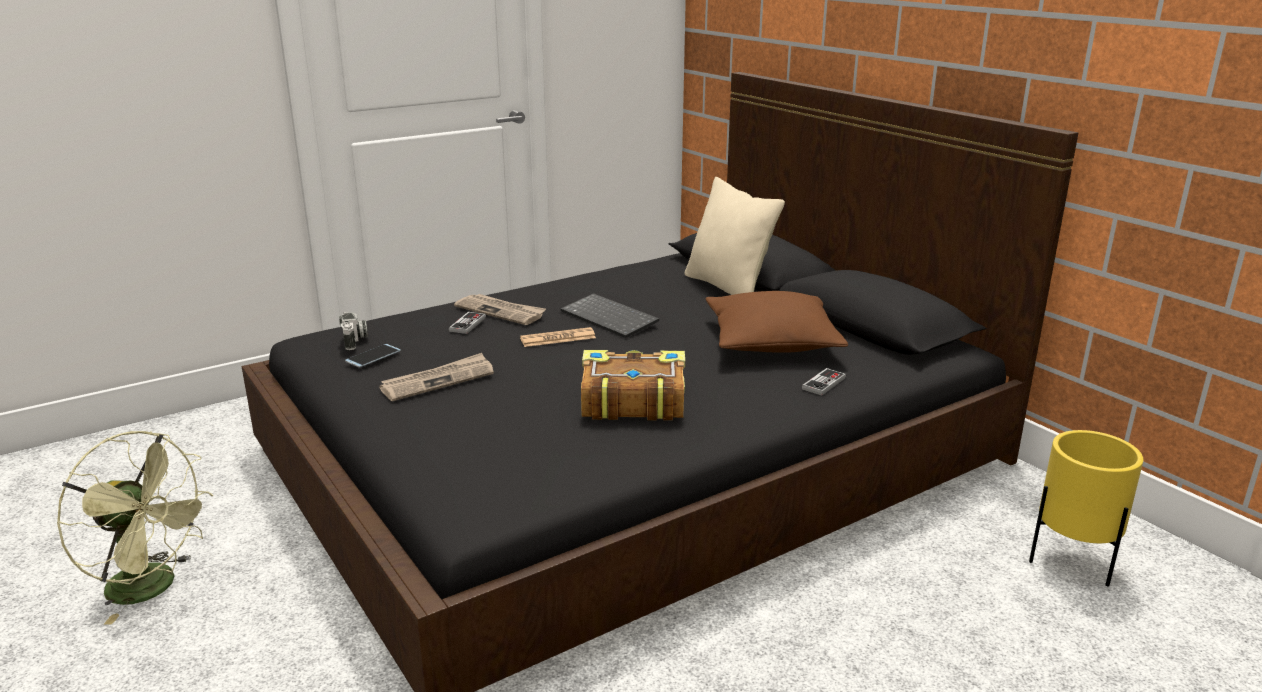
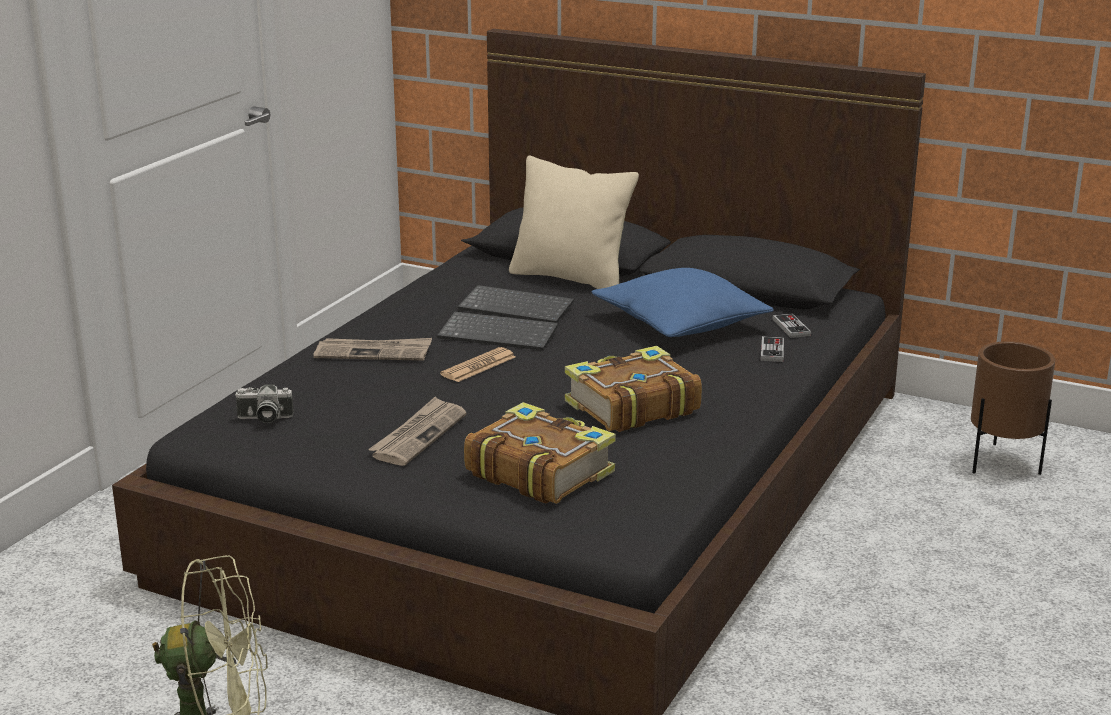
camera: 30 degrees left, 0 degrees up
camera [339,312,368,350] -> camera turned 135 degrees clockwise [235,384,294,423]
phone [345,344,401,367] -> none
game controller [449,312,486,334] -> game controller moved to [773,313,811,338]
brown pillow [706,291,848,353] -> blue pillow [592,268,774,337]
yellow planter [1029,430,1143,587] -> brown planter [971,341,1055,475]
none -> keyboard [458,285,574,323]
none -> book [464,402,616,504]

